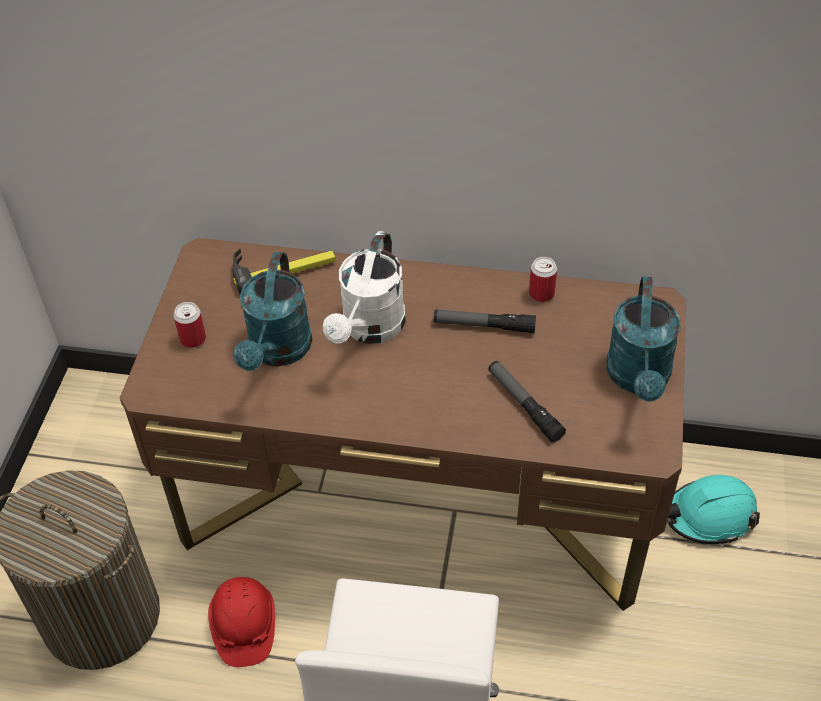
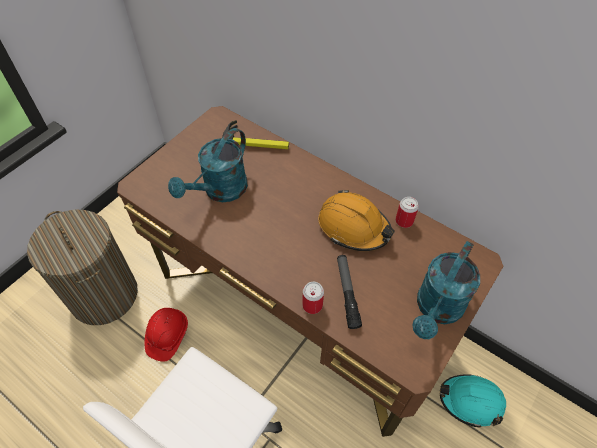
camera: 25 degrees right, 5 degrees up
can [173,302,206,348] -> can moved to [302,282,324,314]
white watering can [323,231,406,344] -> none
flashlight [434,309,536,333] -> orange hard hat [318,190,395,251]

